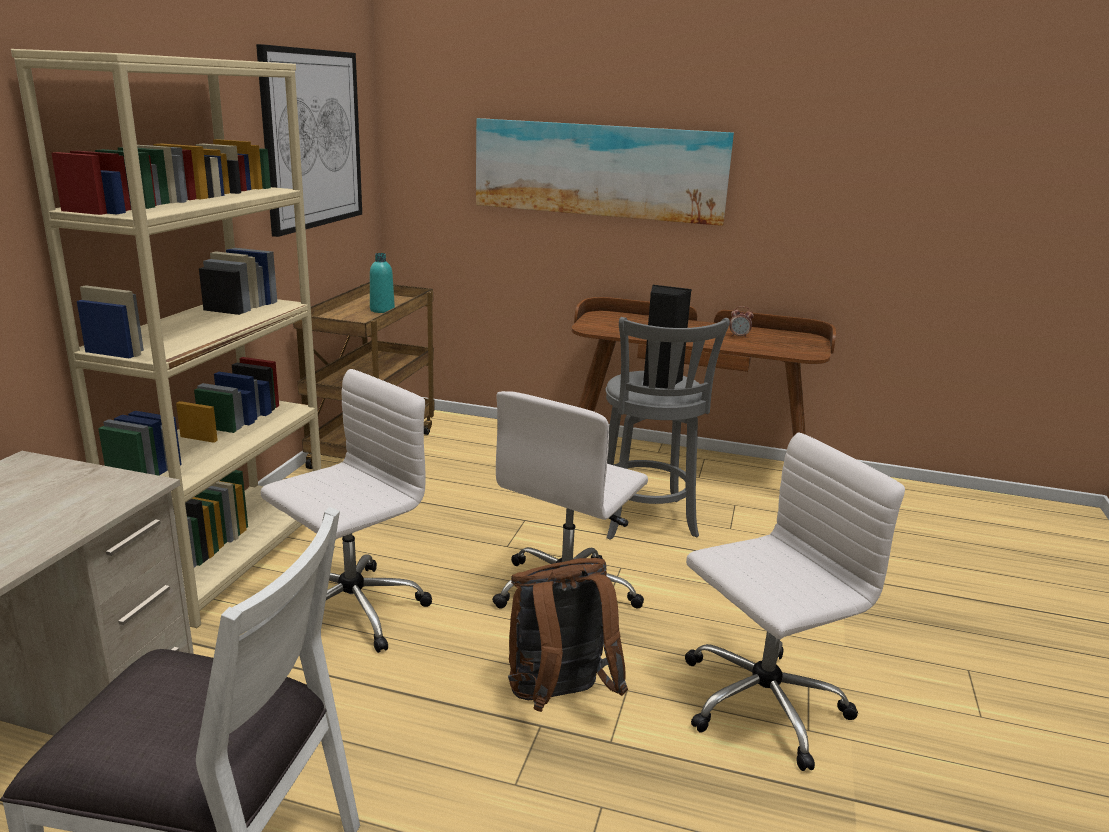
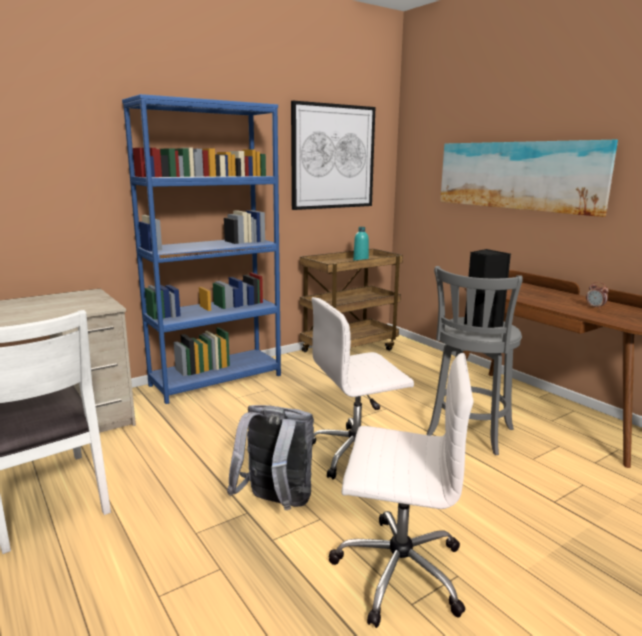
camera: 40 degrees right, 5 degrees down
beige bookcase [11,49,321,628] -> blue bookcase [122,94,281,404]
white office chair [261,369,432,653] -> none
brown backpack [508,558,628,712] -> grey backpack [227,405,314,510]

